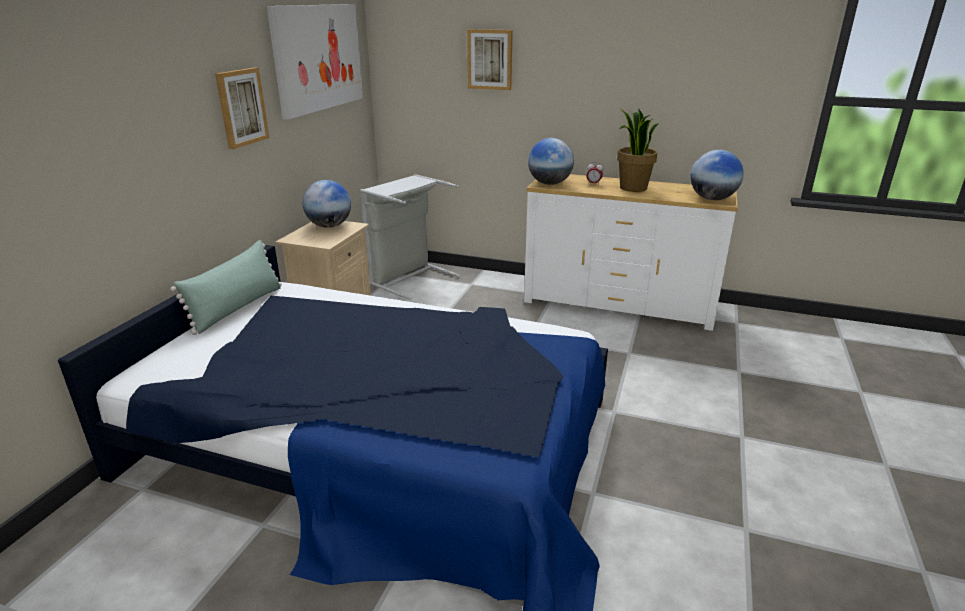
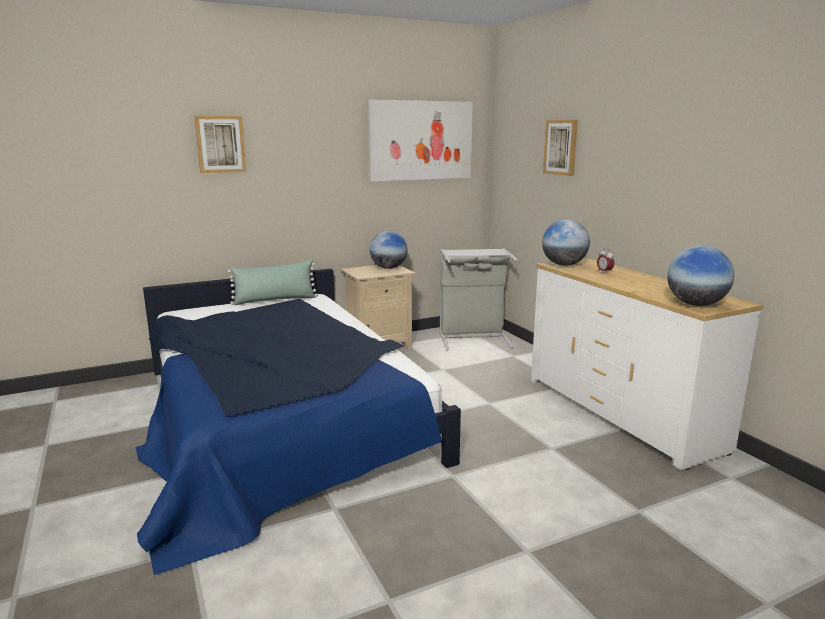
camera: 45 degrees right, 10 degrees down
picture [215,68,269,149] -> picture moved to [195,116,246,173]
potted plant [617,108,659,192] -> none

